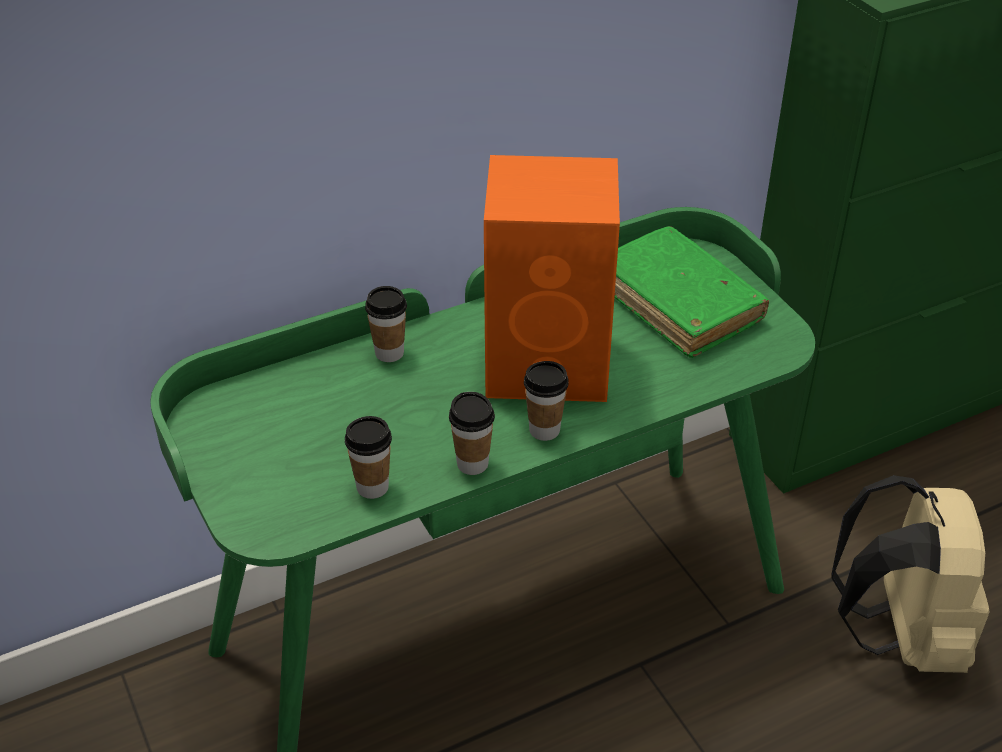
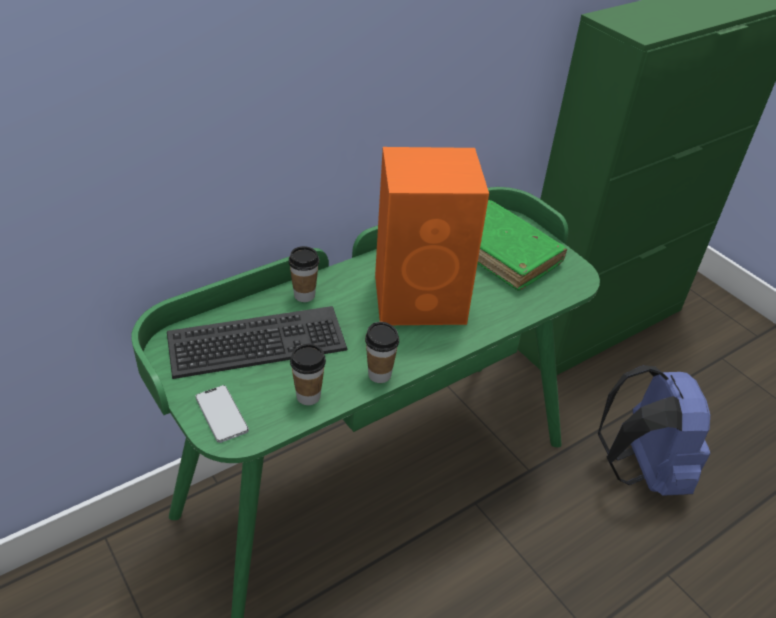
camera: 10 degrees left, 0 degrees up
cup [524,361,568,441] -> none
beige backpack [831,475,989,673] -> blue backpack [598,365,710,496]
none -> keyboard [167,306,348,379]
none -> phone [195,385,249,443]

